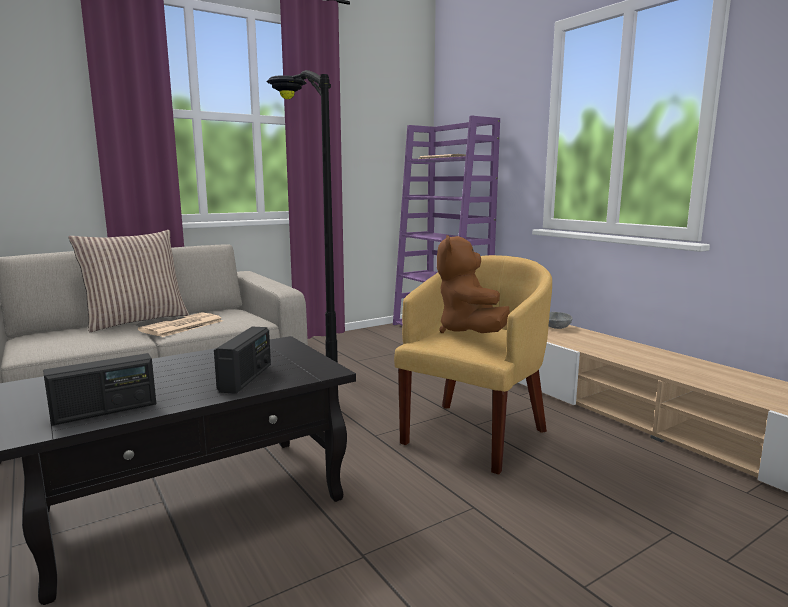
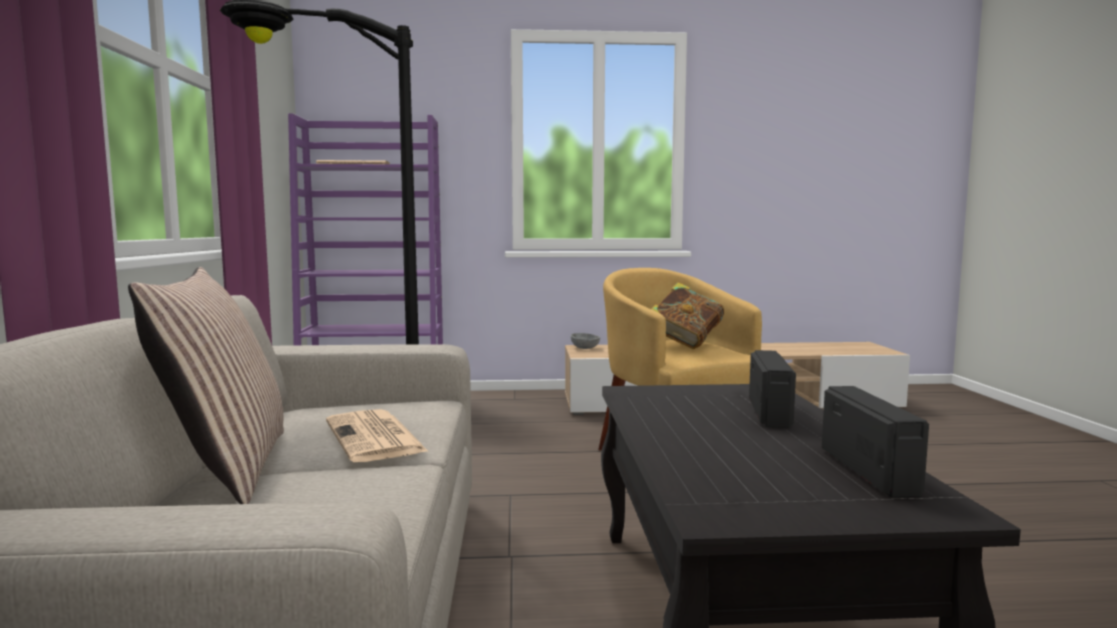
camera: 60 degrees left, 5 degrees down
radio [214,327,271,394] -> radio turned 60 degrees clockwise [749,350,796,428]
brown plush toy [437,235,510,333] -> book [651,282,724,349]

